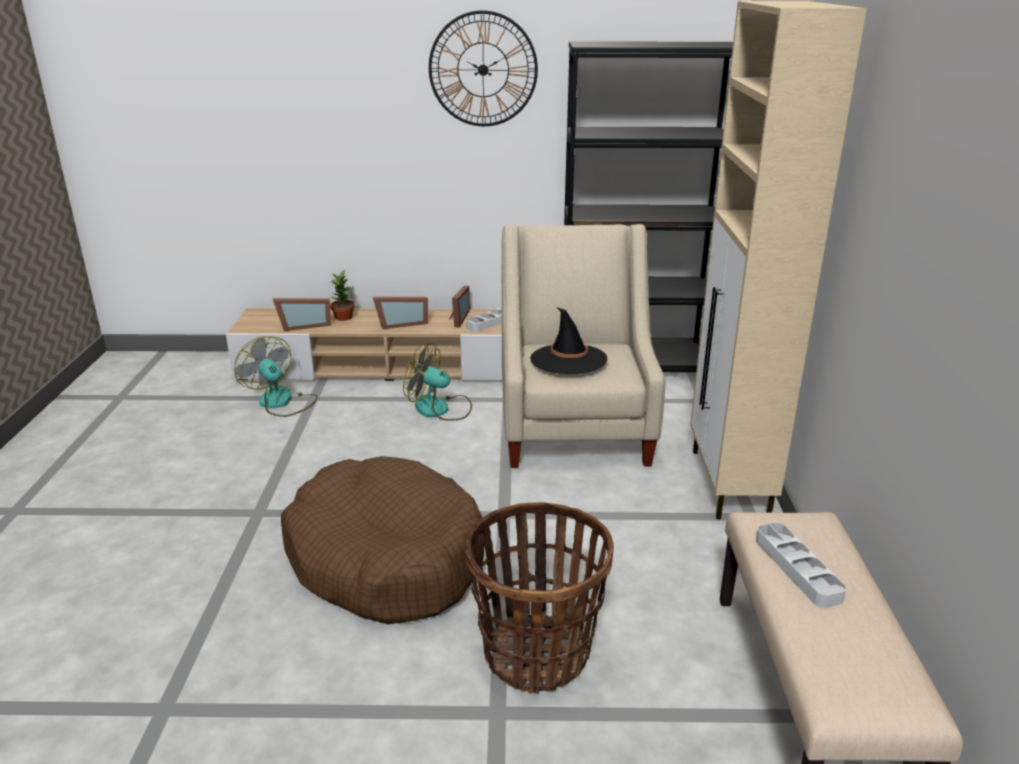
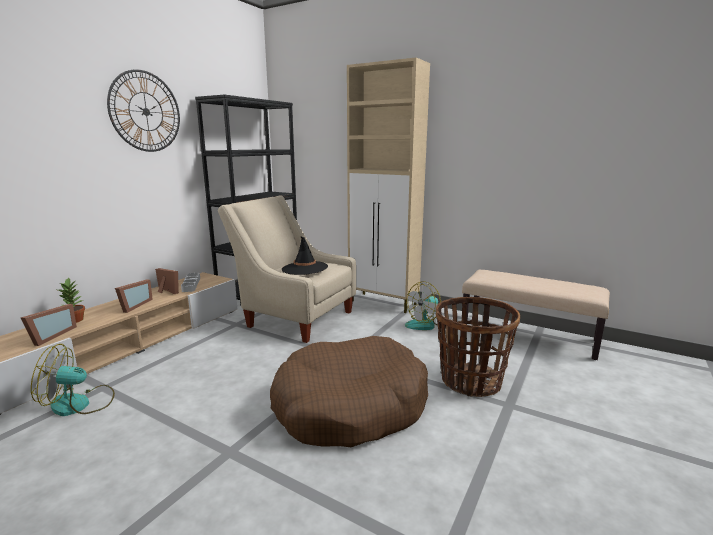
camera: 60 degrees left, 10 degrees down
fan [403,343,472,421] -> fan moved to [405,281,441,330]
grey tray [756,523,846,608] -> none

